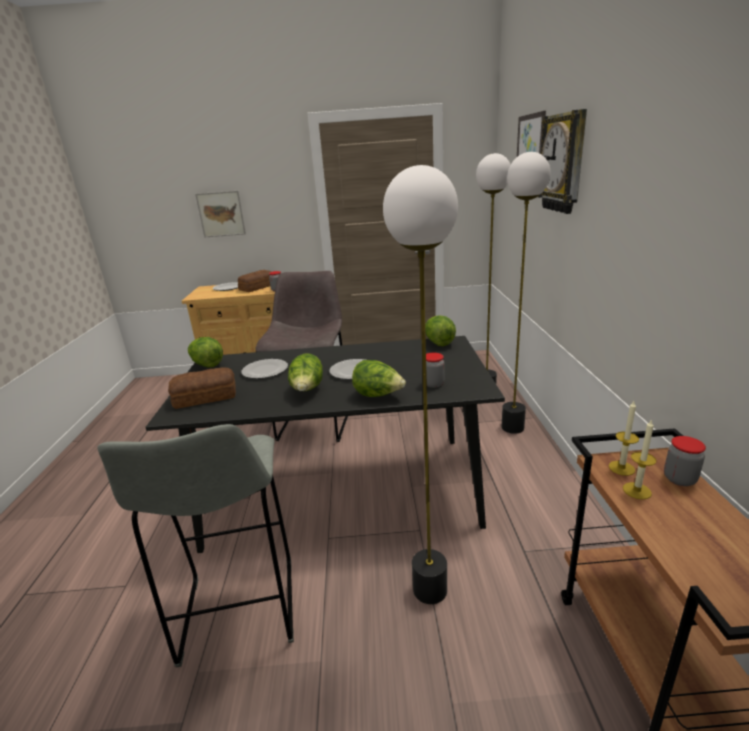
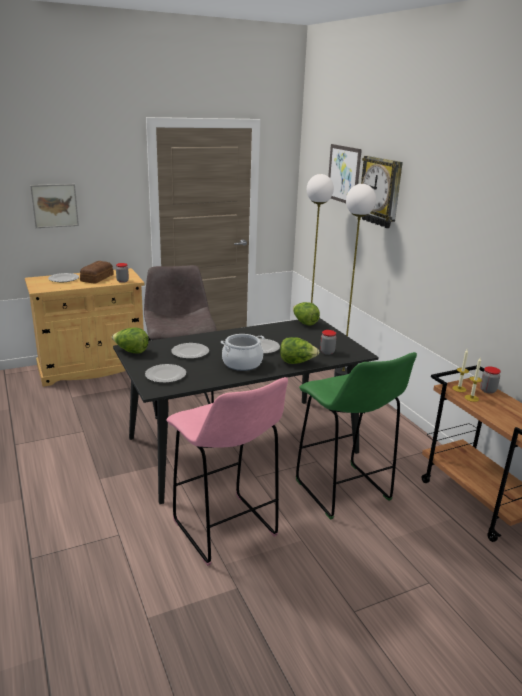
camera: 25 degrees left, 0 degrees up
grey stool [97,424,294,668] -> pink stool [166,377,288,566]
bread [168,368,236,409] -> plate [145,364,186,383]
lettuce [288,353,323,391] -> cooking pot [221,334,265,371]
floor lamp [383,165,458,604] -> green stool [296,352,417,520]

